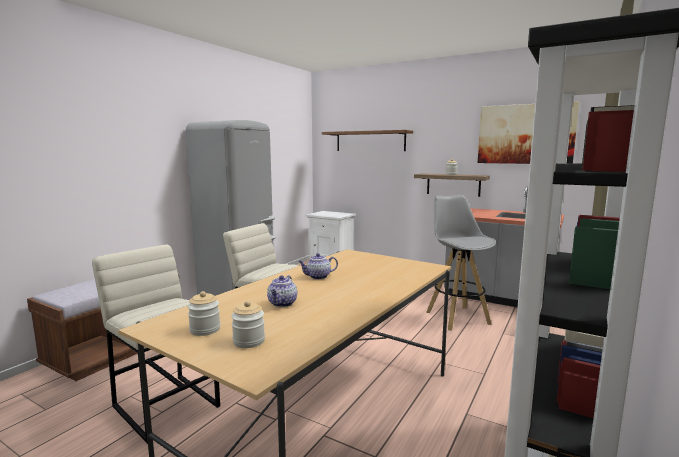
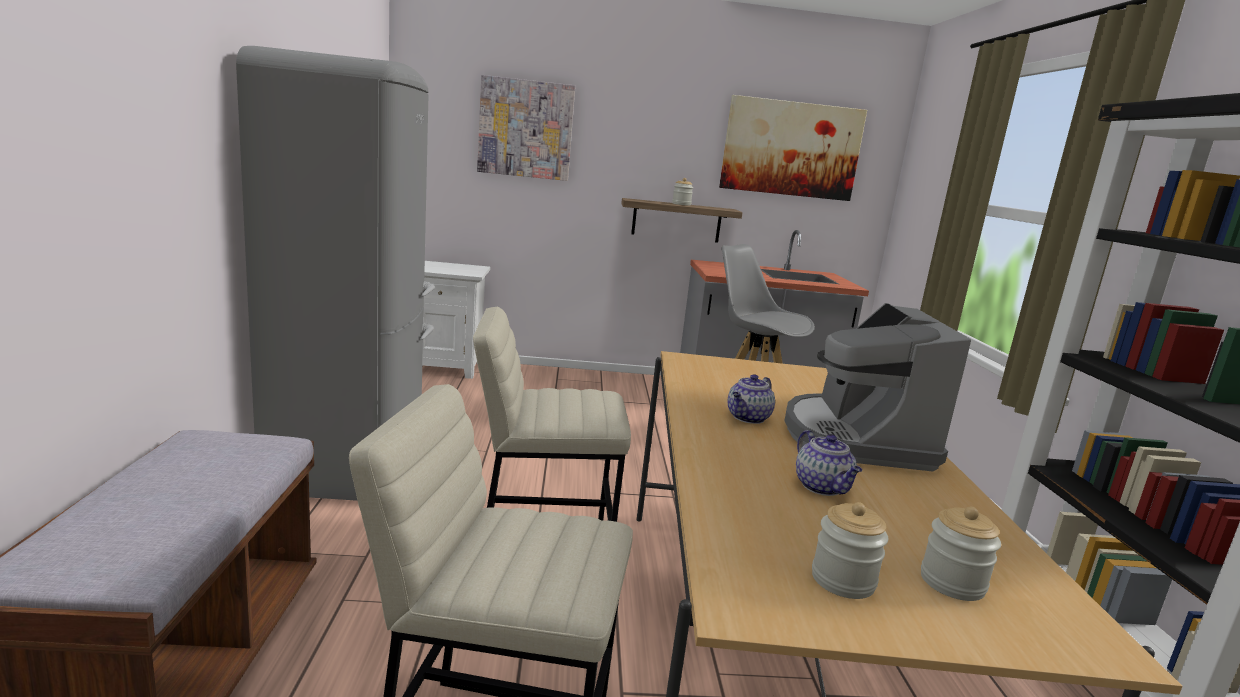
camera: 35 degrees left, 5 degrees up
brown shelf [322,130,413,151] -> picture [477,75,575,181]
none -> coffee machine [784,303,971,472]

